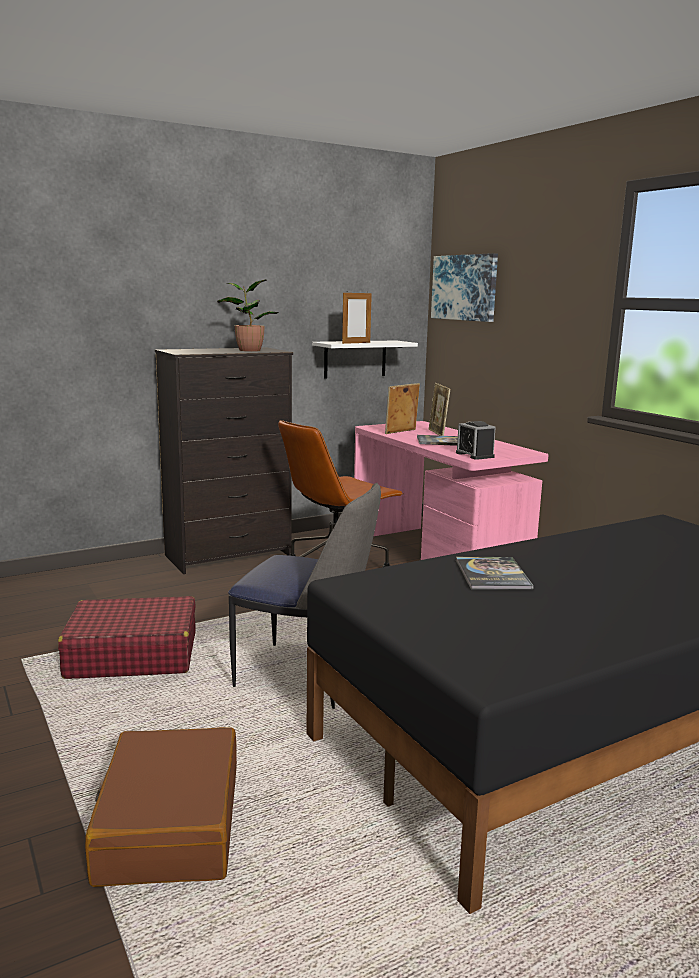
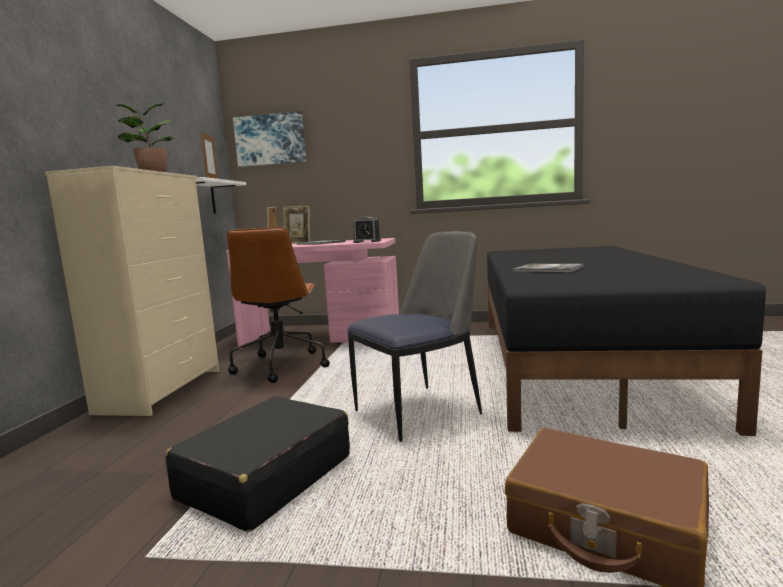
camera: 50 degrees left, 5 degrees down
red suitcase [58,596,196,679] -> black suitcase [166,396,350,532]
black dresser [155,347,293,574] -> beige dresser [45,166,219,416]

